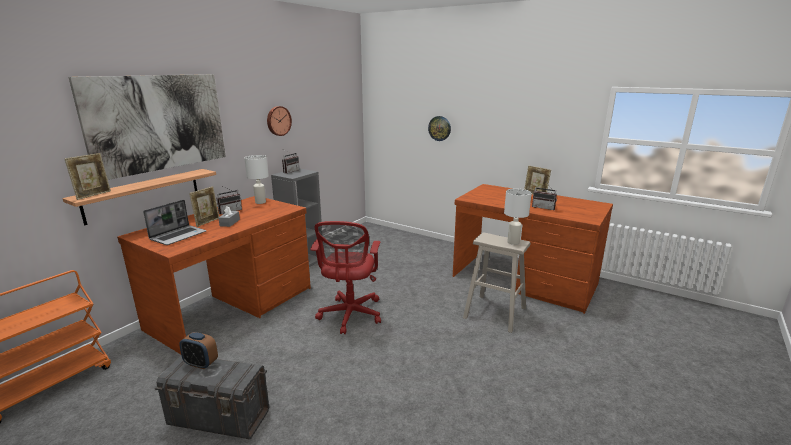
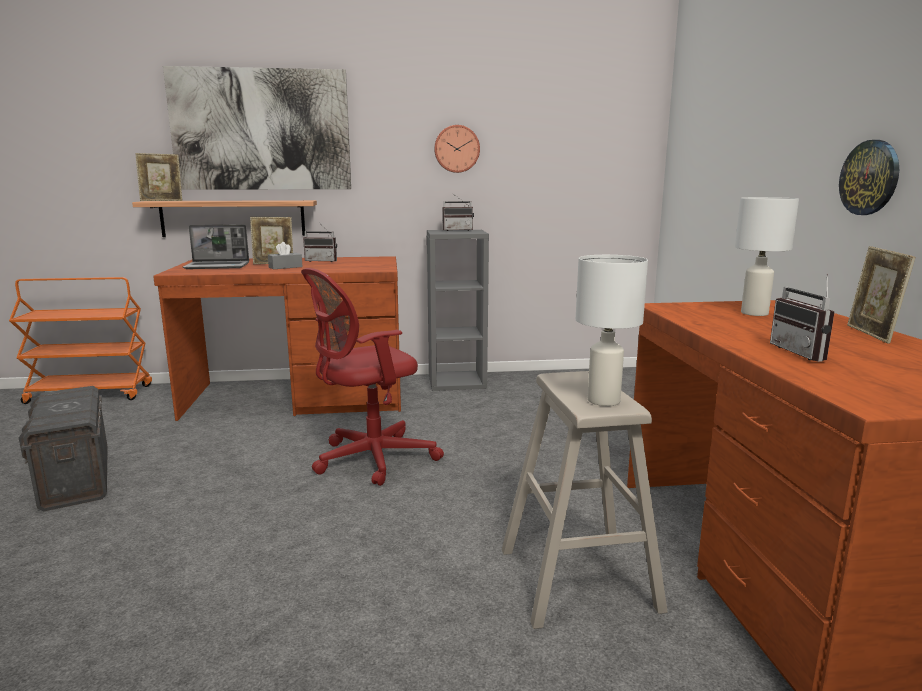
camera: 50 degrees right, 5 degrees down
alarm clock [179,332,218,369] -> none
white table lamp [244,155,269,204] -> white table lamp moved to [735,197,799,316]
wall clock [428,116,451,141] -> wall clock moved to [839,140,899,215]

